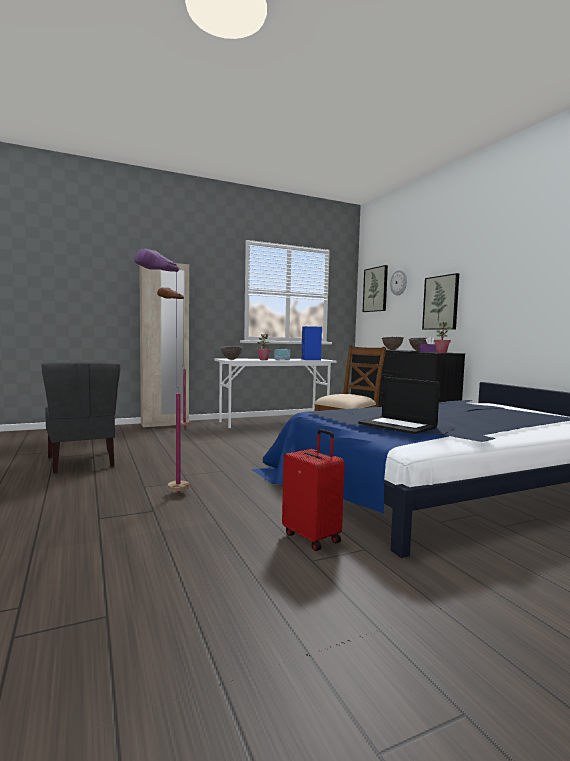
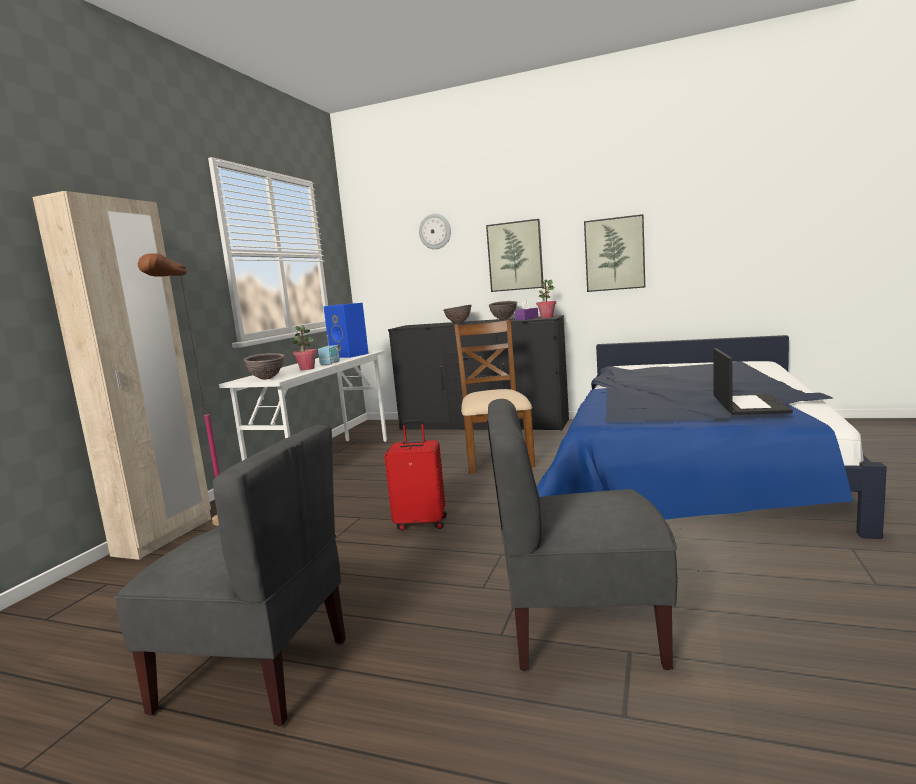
camera: 45 degrees left, 5 degrees up
purple floor lamp [134,249,189,494] -> grey chair [487,399,677,671]
red suitcase [282,429,345,551] -> red suitcase moved to [384,419,447,531]
laptop [358,377,440,434] -> laptop turned 75 degrees counterclockwise [713,348,793,415]
picture [363,265,388,312] -> picture moved to [584,214,645,292]

